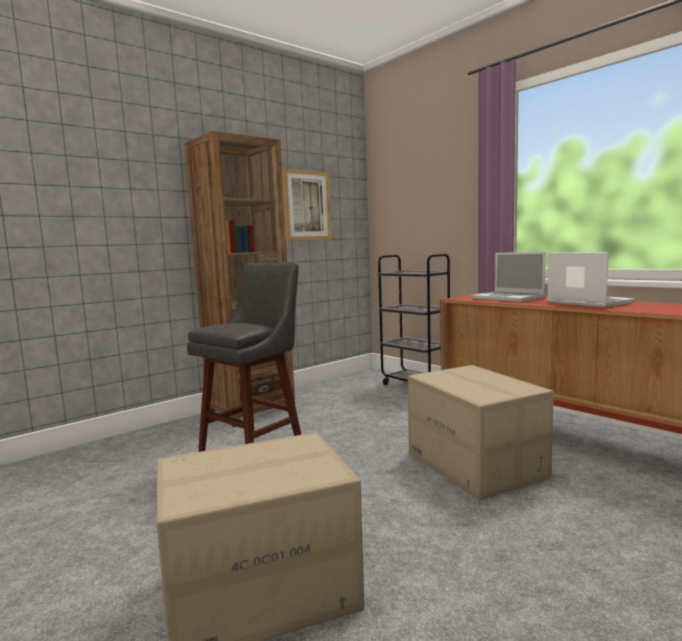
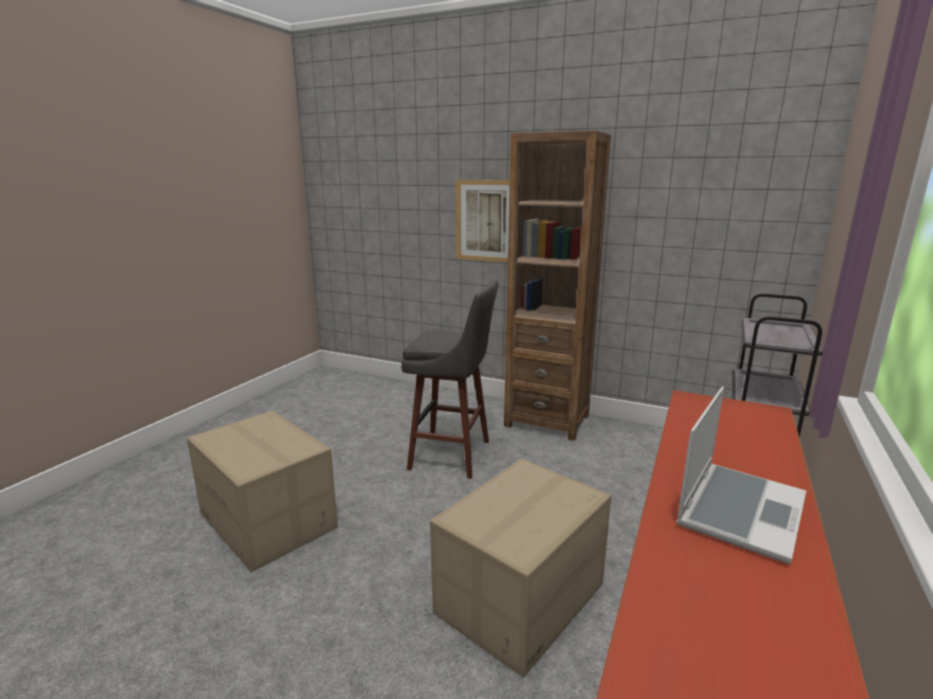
camera: 65 degrees right, 10 degrees up
picture [282,168,332,241] -> picture moved to [456,180,510,263]
laptop [472,252,545,302] -> none

